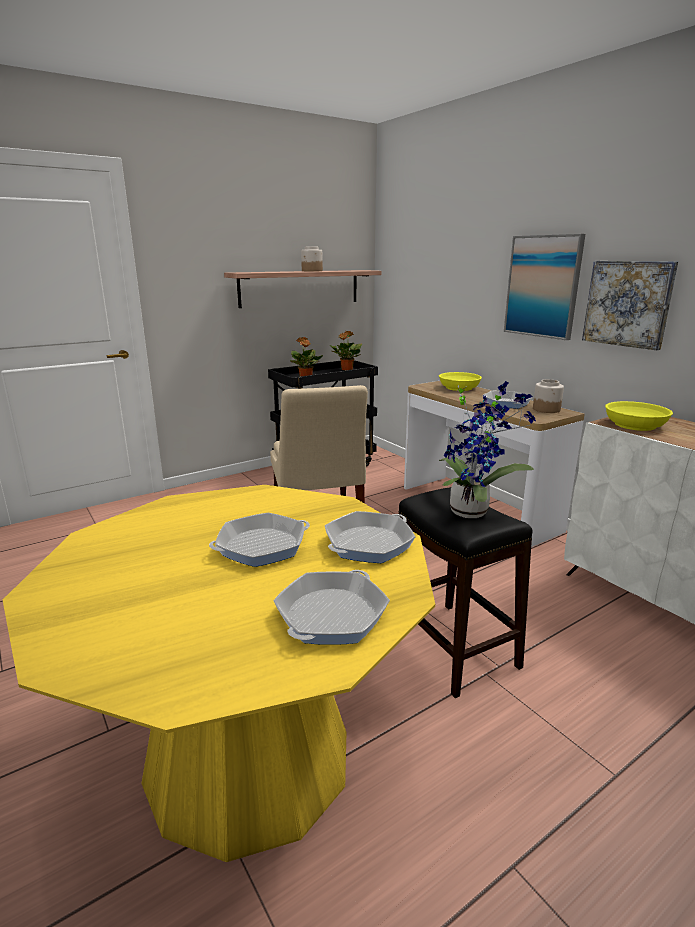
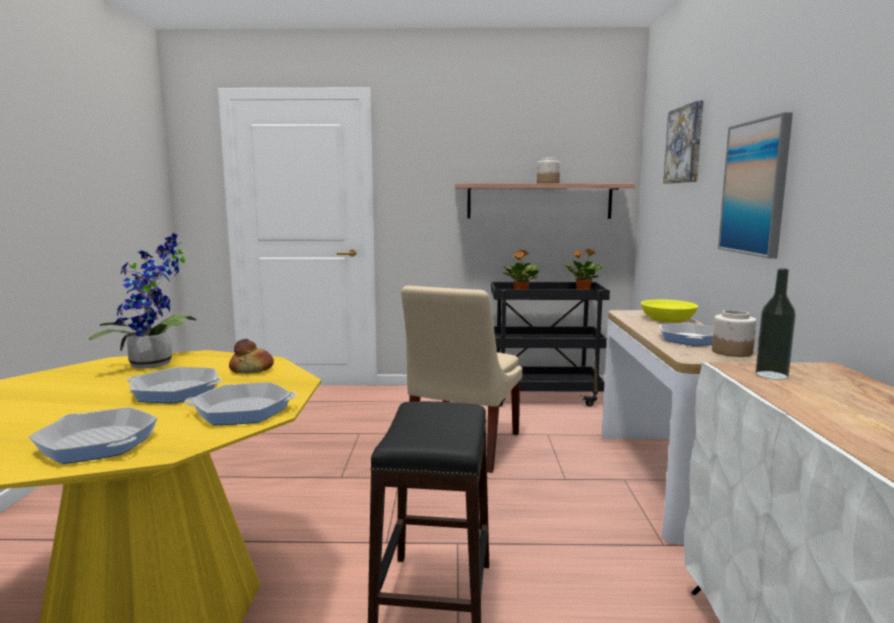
camera: 35 degrees right, 10 degrees down
frying pan [274,570,390,645] -> frying pan turned 120 degrees counterclockwise [29,407,158,464]
potted plant [439,381,536,518] -> potted plant moved to [88,233,197,368]
picture [582,261,678,350] -> picture moved to [663,100,704,184]
yellow bowl [605,401,673,431] -> bottle [755,268,796,380]
none -> bread [229,339,274,374]

